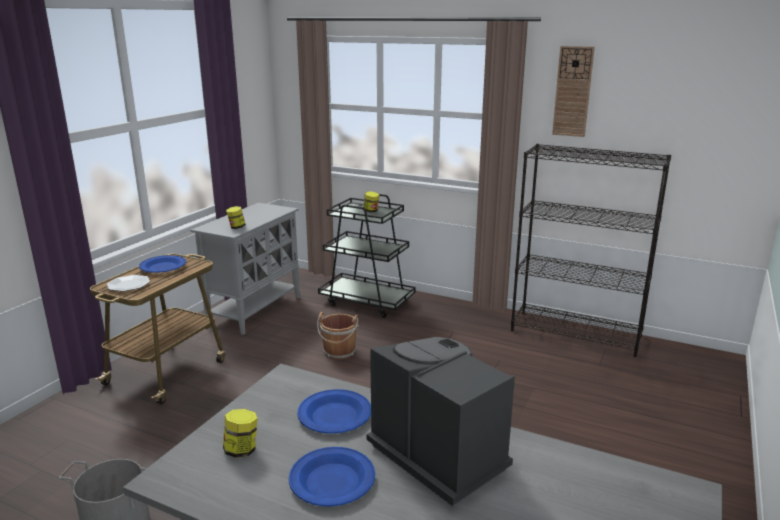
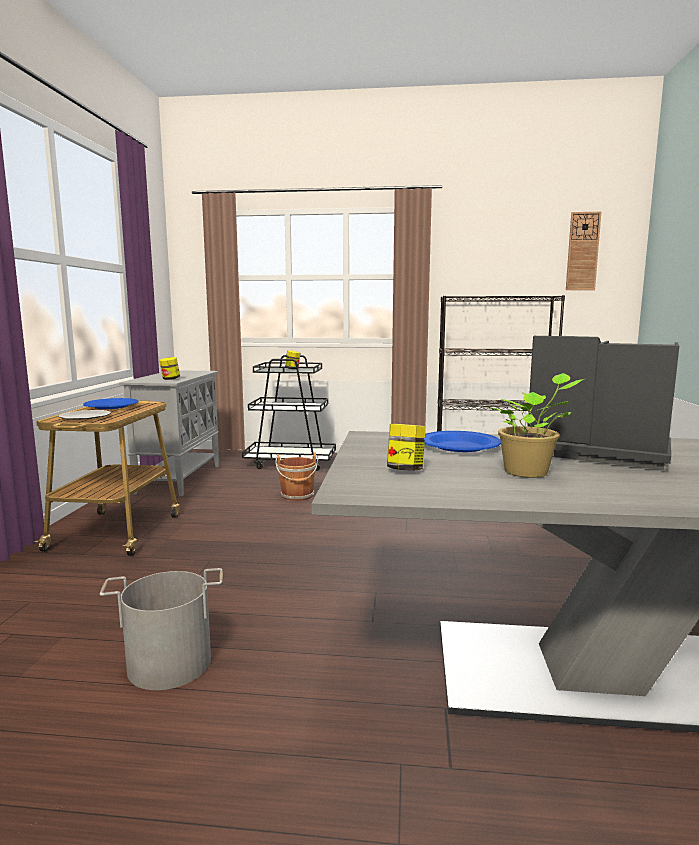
camera: 20 degrees left, 10 degrees down
blue plate [289,447,375,507] -> potted plant [486,373,584,478]
wall clock [552,46,595,137] -> wall clock moved to [566,212,601,290]

